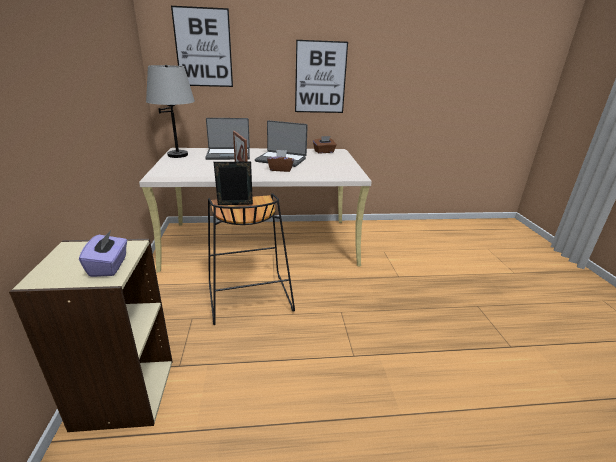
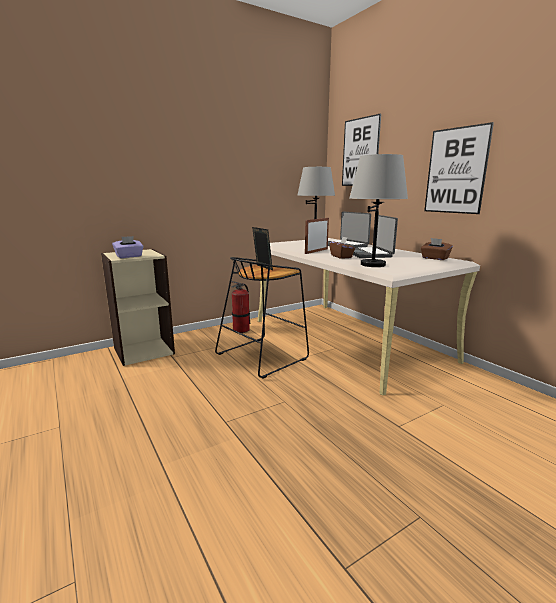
camera: 65 degrees right, 10 degrees down
none -> fire extinguisher [231,281,250,333]
none -> grey table lamp [350,154,408,267]

